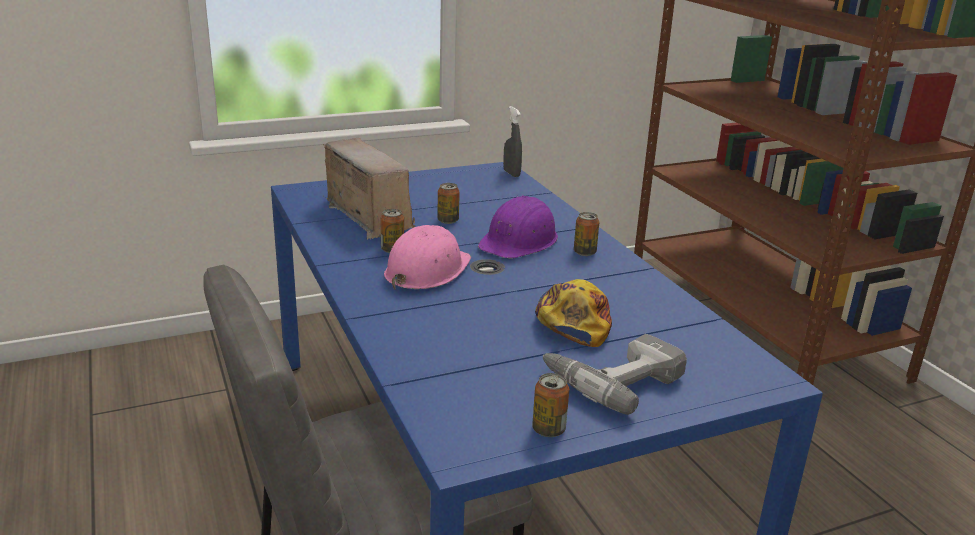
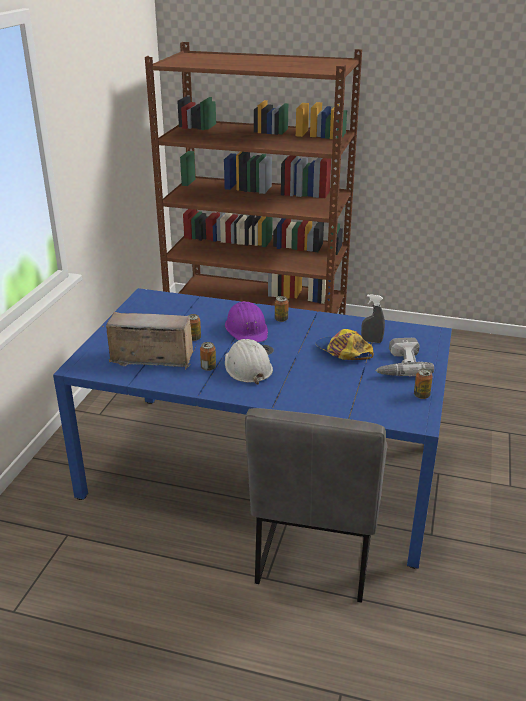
camera: 50 degrees left, 5 degrees up
pink hard hat [384,225,471,290] -> white hard hat [225,339,273,384]
grey spray bottle [503,106,522,177] -> grey spray bottle moved to [361,294,385,343]

